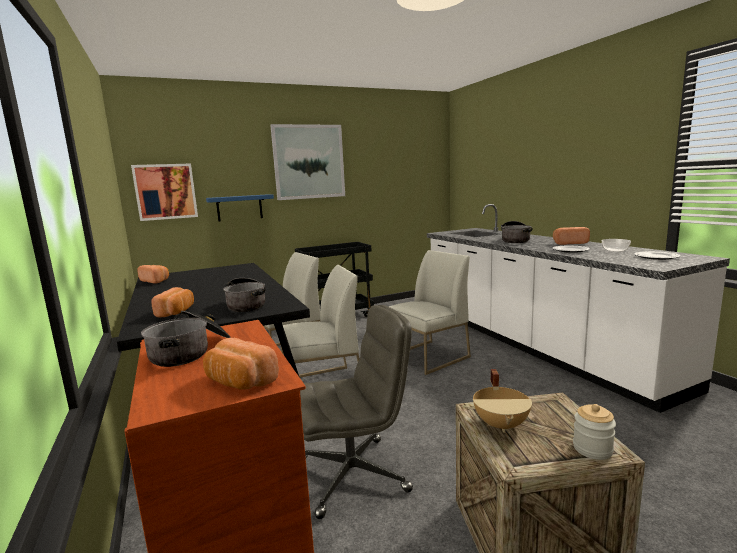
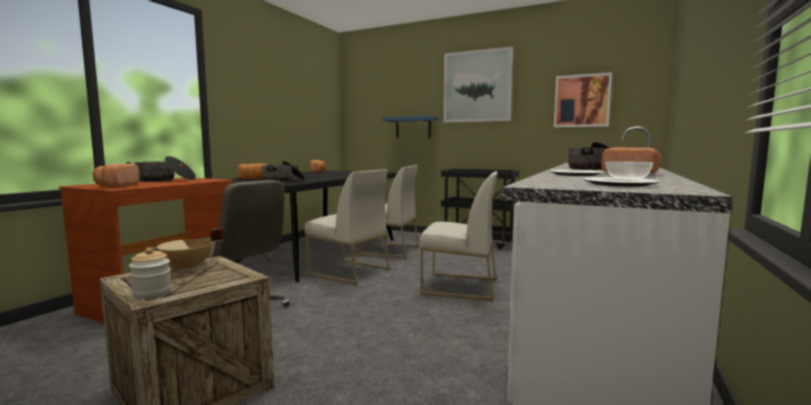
camera: 50 degrees right, 5 degrees down
picture [131,164,198,221] -> picture moved to [554,72,612,127]

